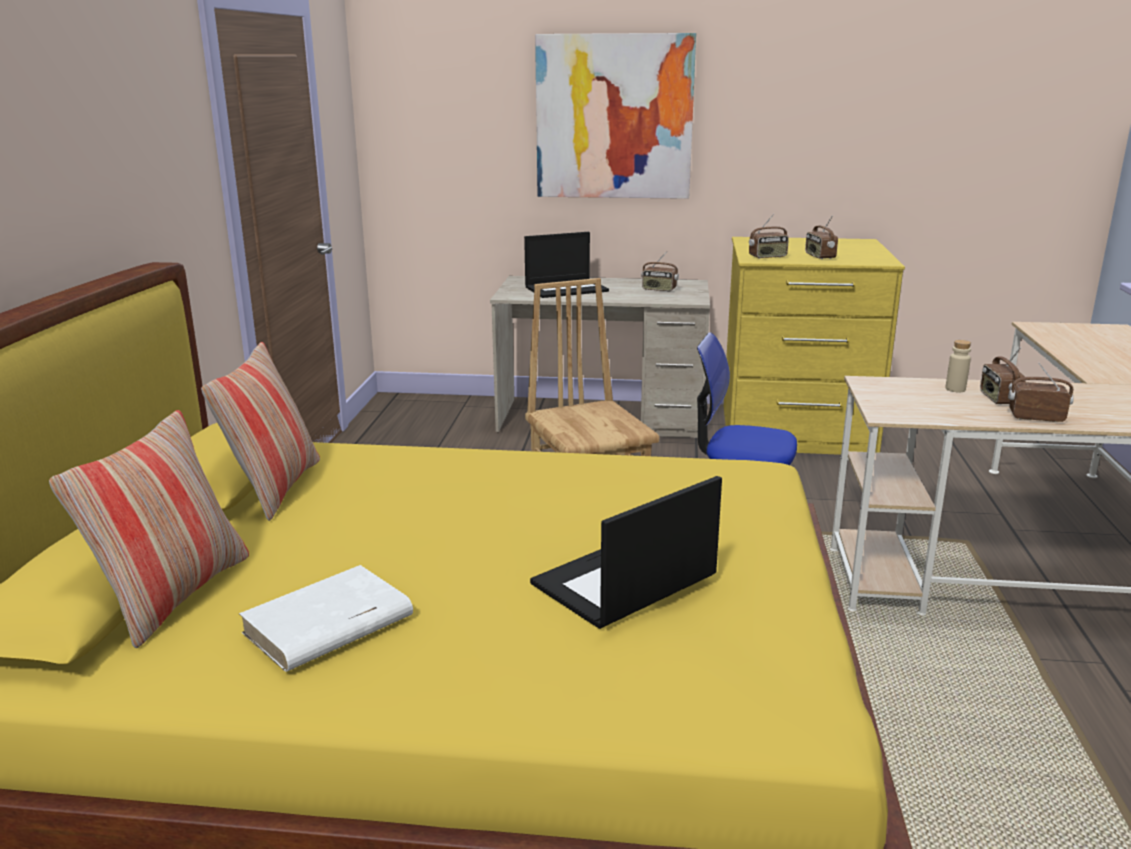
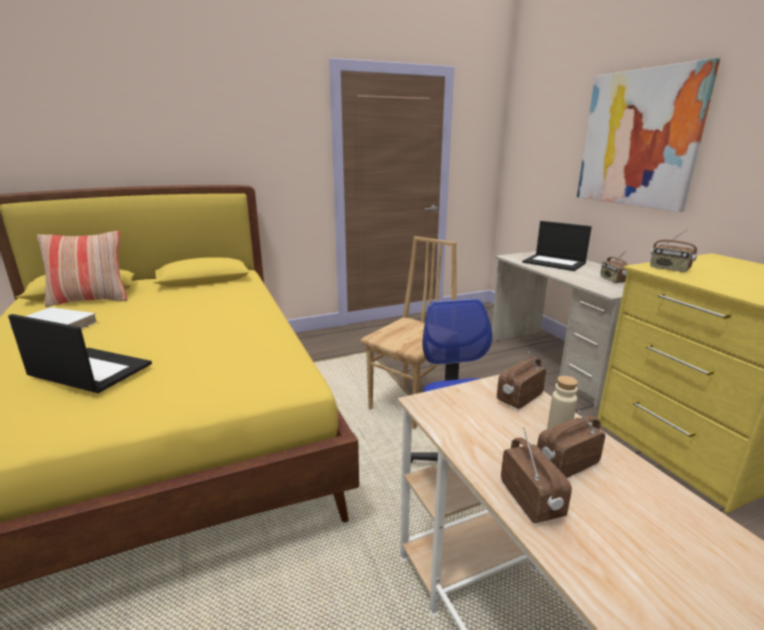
camera: 60 degrees right, 0 degrees up
pillow [201,342,320,521] -> none
radio [805,215,838,259] -> radio moved to [497,351,546,409]

